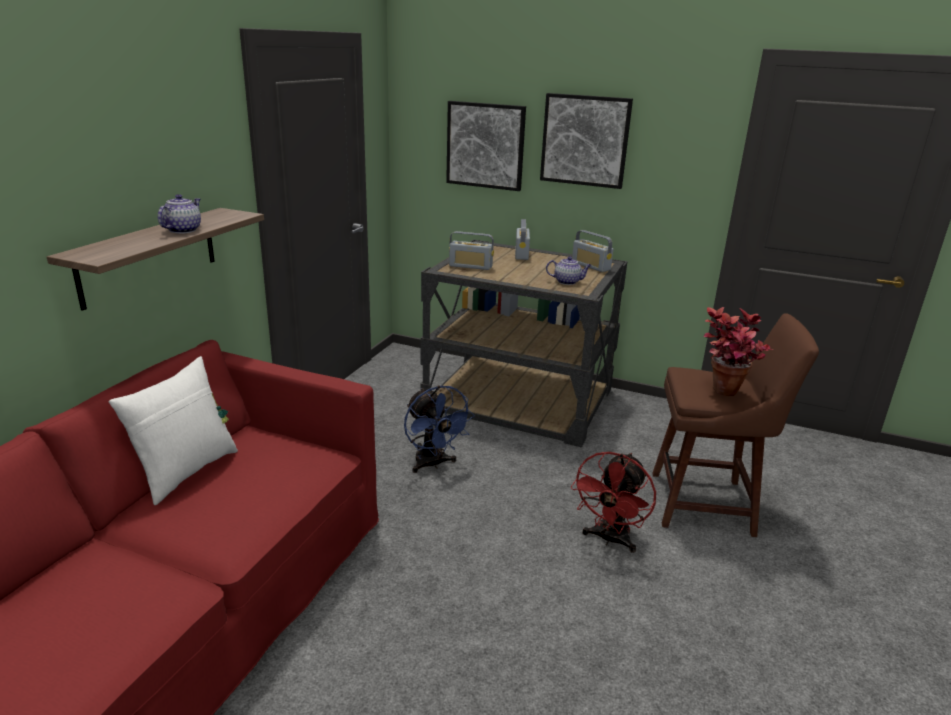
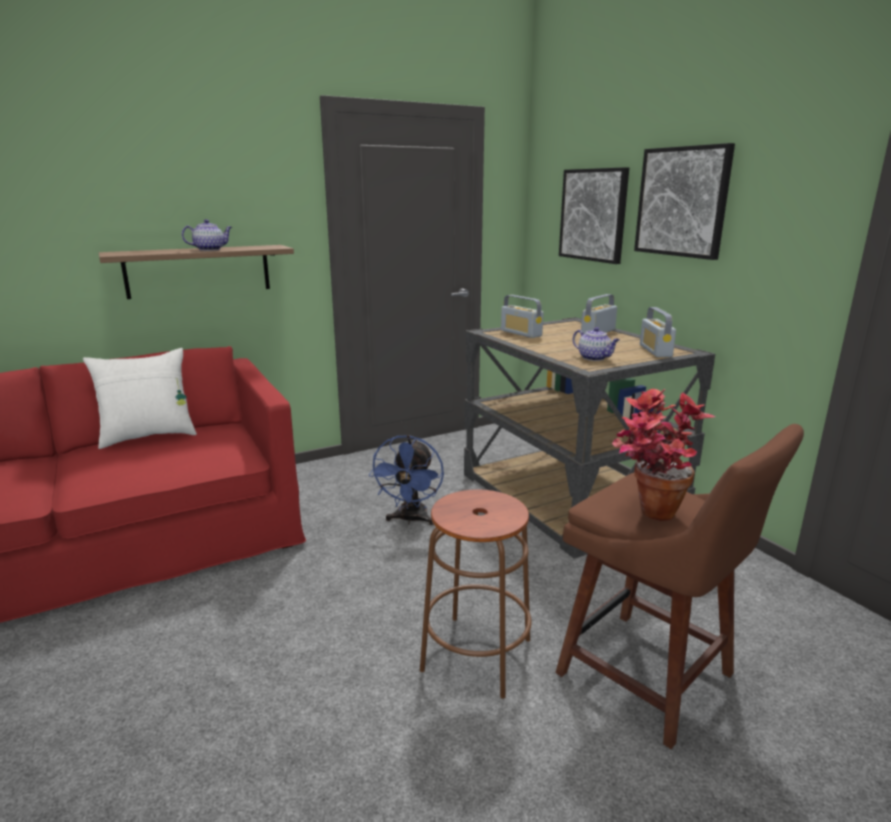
camera: 40 degrees right, 5 degrees down
red fan [571,452,656,553] -> brown stool [420,490,532,699]

